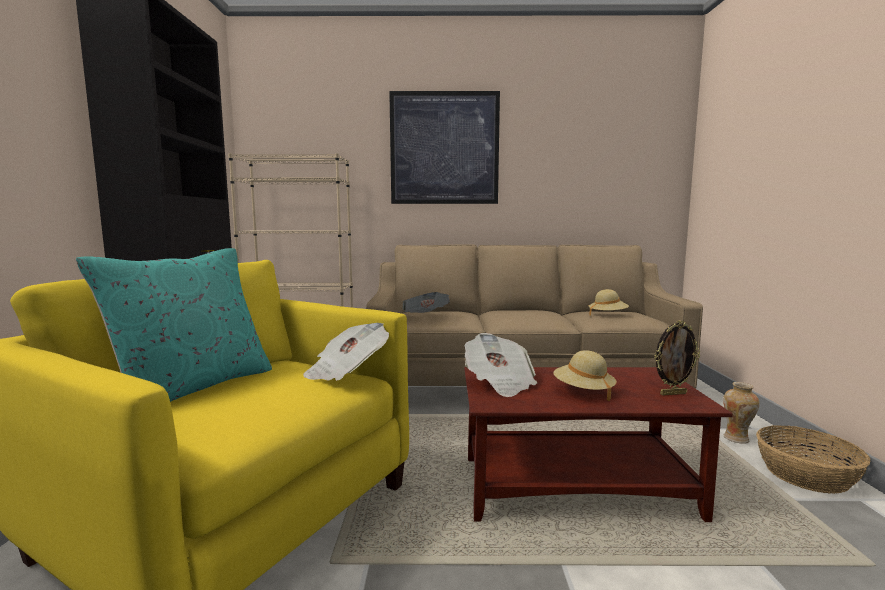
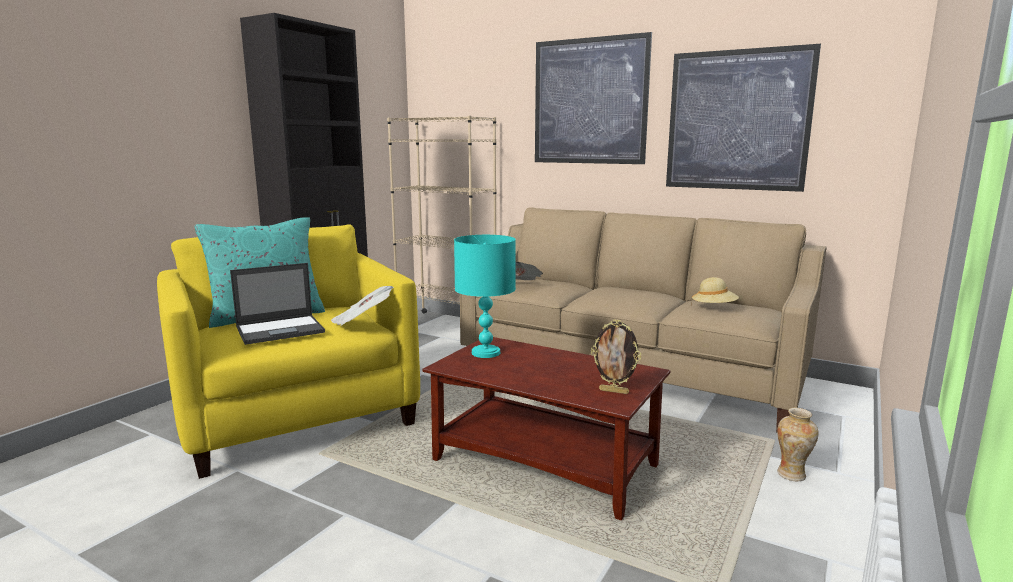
camera: 30 degrees right, 5 degrees up
newspaper [465,333,537,397] -> turquoise table lamp [454,235,516,358]
beige hat [554,350,617,401] -> none
basket [756,425,870,494] -> none
none -> laptop [230,263,325,345]
none -> picture [666,44,821,192]

